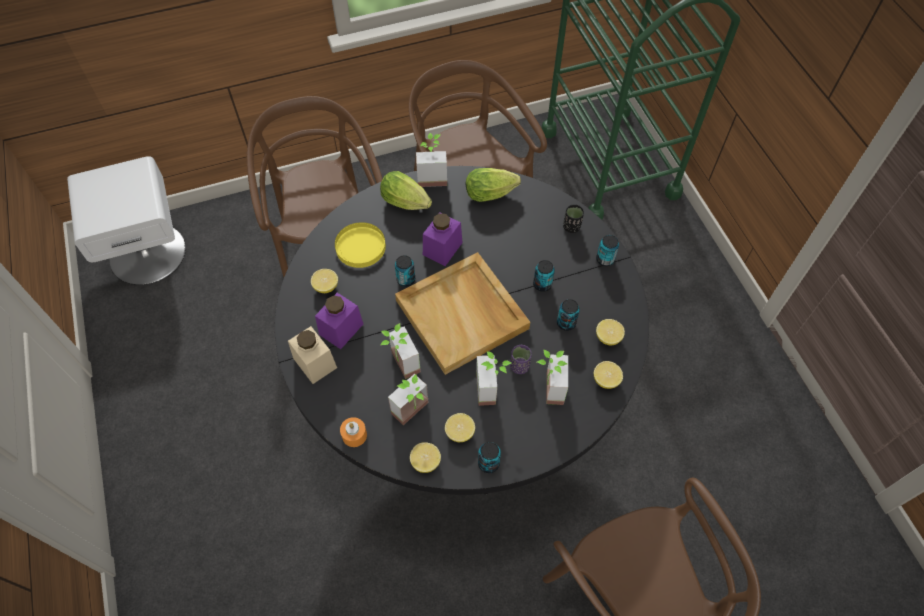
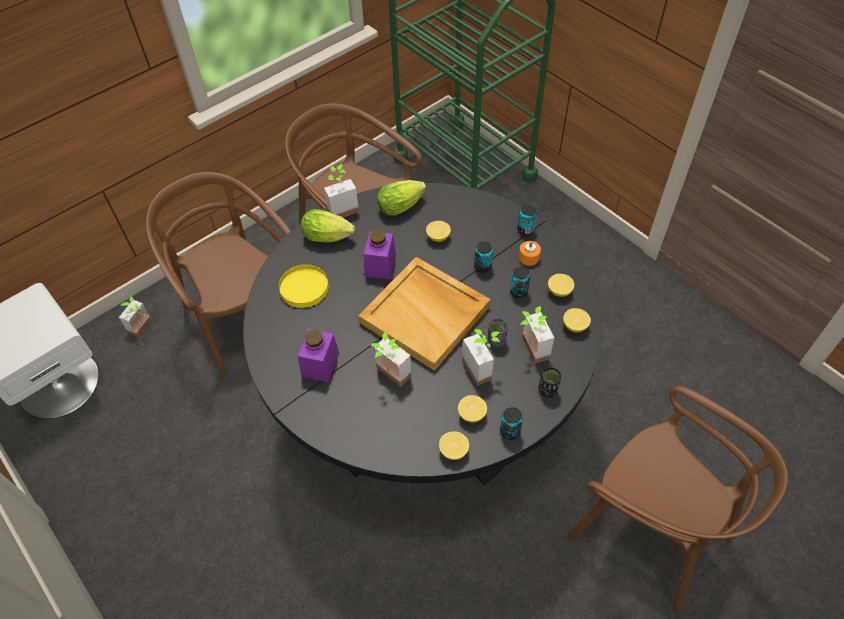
camera: 20 degrees left, 5 degrees down
beige jar [288,326,337,384] -> none
lemon [311,269,338,293] -> lemon moved to [426,221,451,242]
orange candle [340,417,367,447] -> orange candle moved to [519,241,541,266]
potted plant [388,374,429,425] -> potted plant moved to [119,296,152,337]
can [395,255,415,287] -> none
black cup [563,204,584,233] -> black cup moved to [538,367,561,397]

